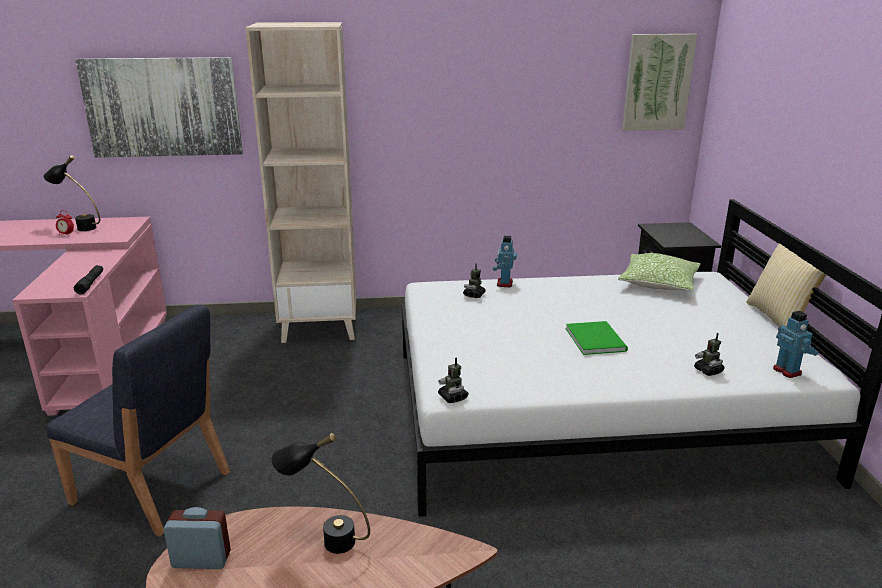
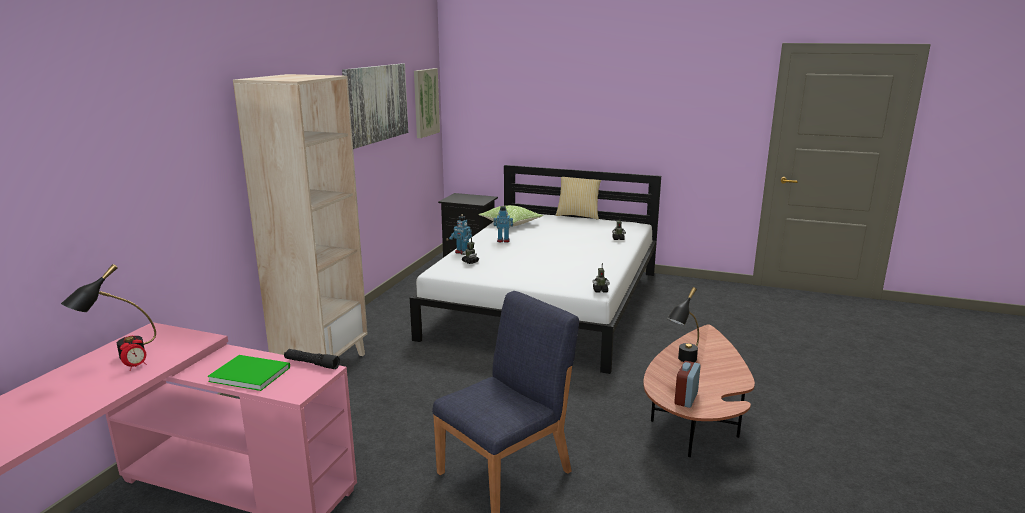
camera: 65 degrees left, 5 degrees down
picture [75,57,243,158] -> picture moved to [342,64,408,149]
green book [566,321,628,355] -> green book moved to [208,355,290,391]
toy robot [773,311,818,378] -> toy robot moved to [494,206,513,243]

